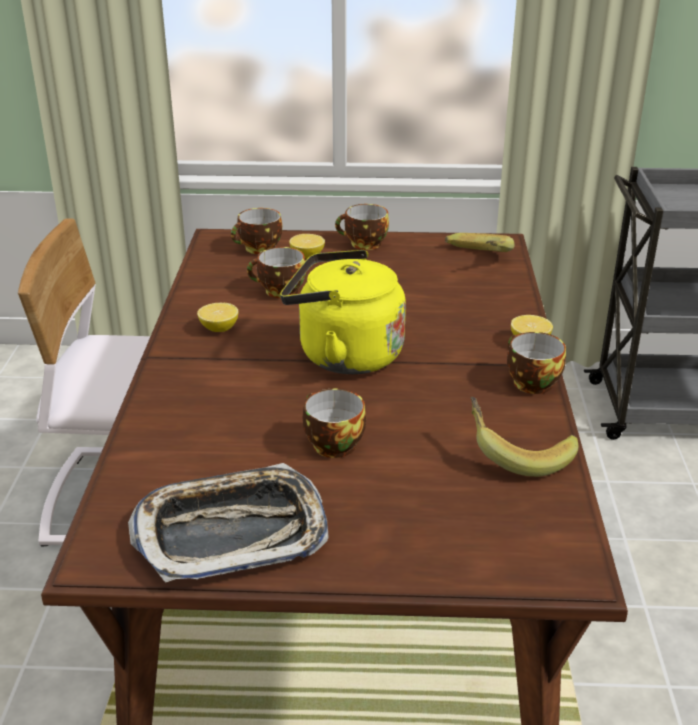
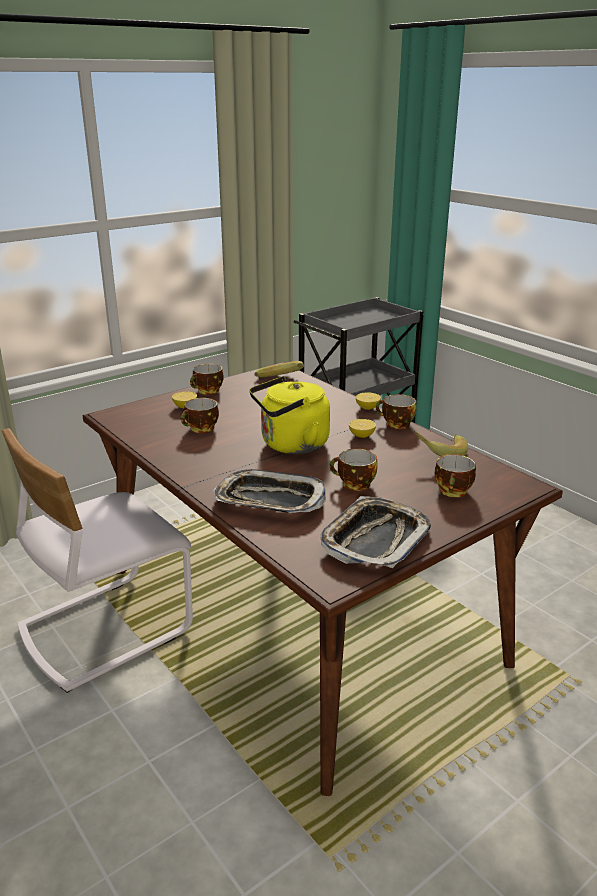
camera: 40 degrees left, 5 degrees down
lemon [197,303,238,332] -> lemon moved to [349,419,376,438]
cup [231,208,282,254] -> cup moved to [435,454,476,497]
none -> tray [213,469,326,513]

